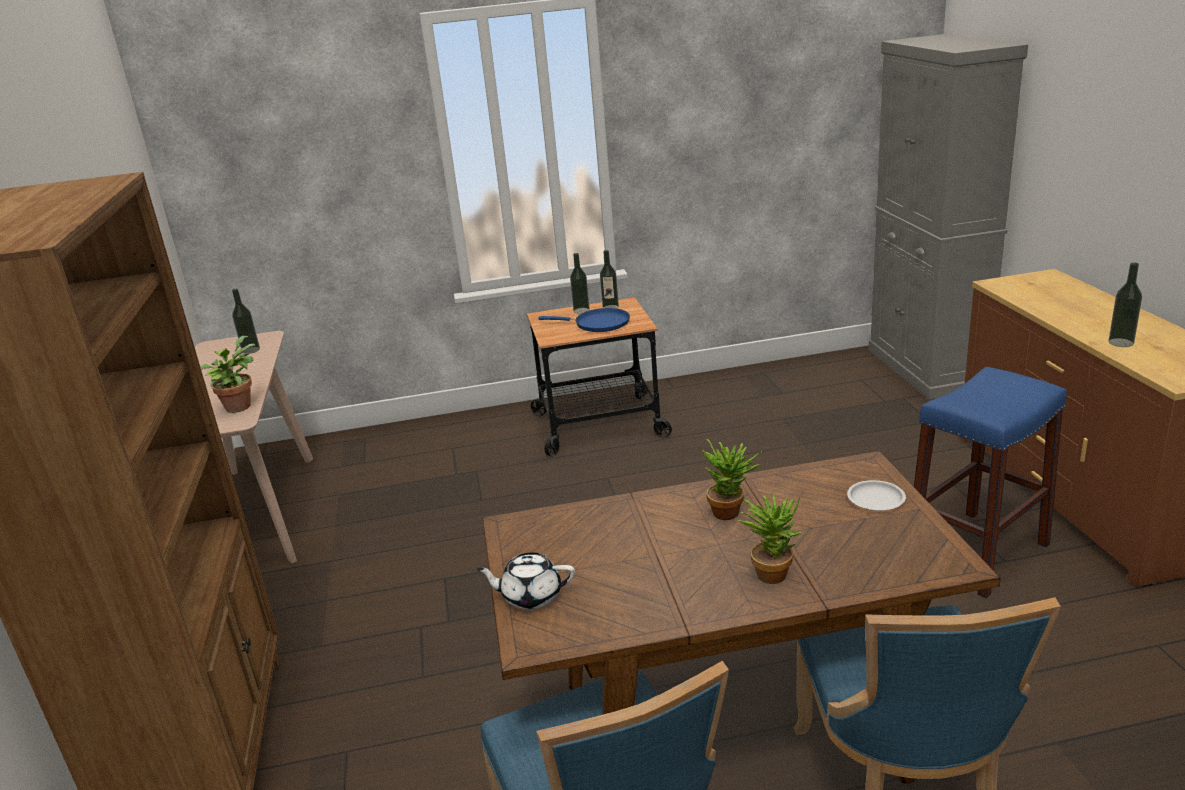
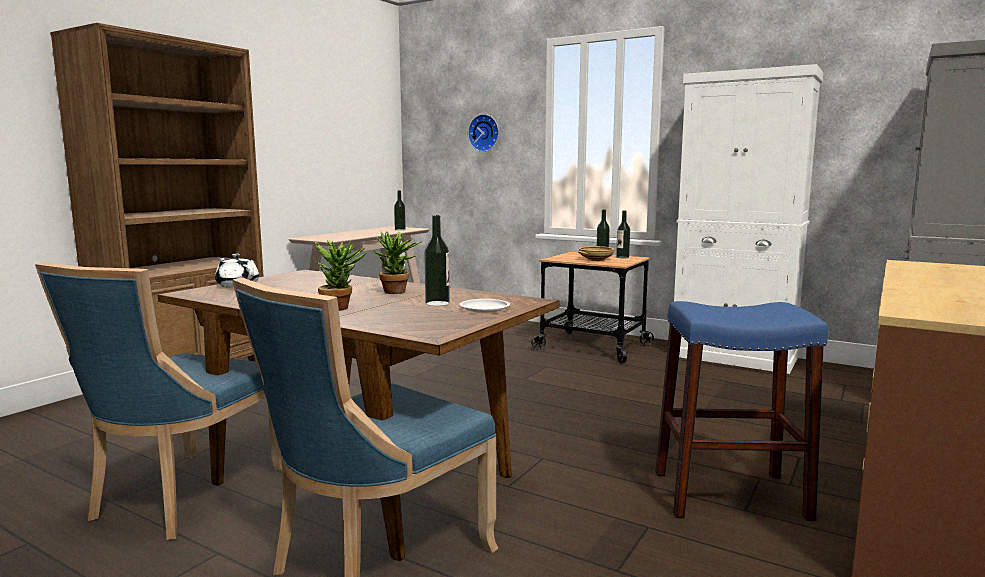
camera: 40 degrees right, 15 degrees down
potted plant [200,336,255,413] -> none
blue frying pan [538,308,630,332] -> beige bowl [578,246,614,261]
bottle [1109,263,1142,347] -> bottle moved to [424,215,450,306]
none -> wall clock [468,114,499,152]
none -> white cabinet [674,64,823,374]

